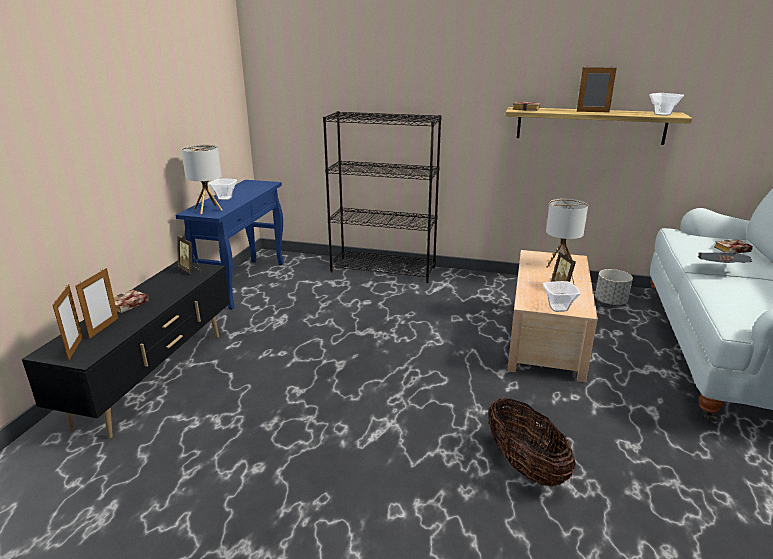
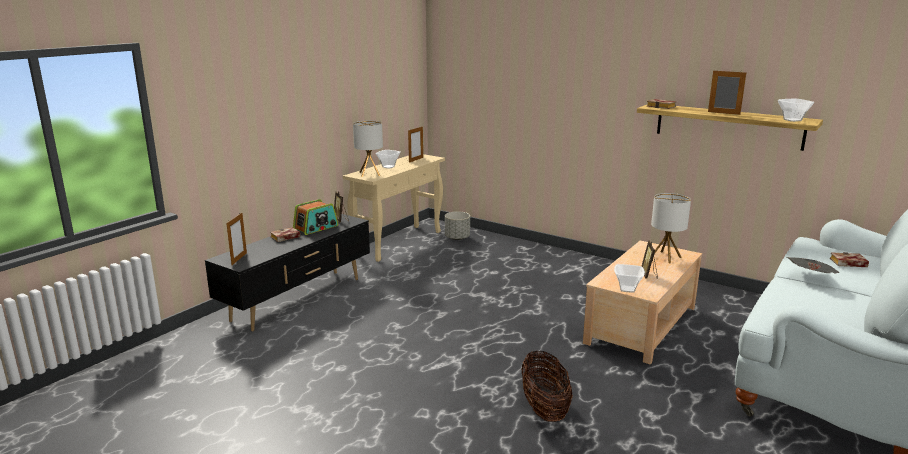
camera: 20 degrees right, 5 degrees down
picture frame [76,268,118,339] -> picture frame moved to [408,126,423,163]
blue console table [176,180,284,310] -> beige console table [343,154,445,262]
black bookcase [323,111,442,283] -> none
grey planter [595,269,633,305] -> grey planter moved to [445,211,470,240]
none -> radio [293,199,338,235]

